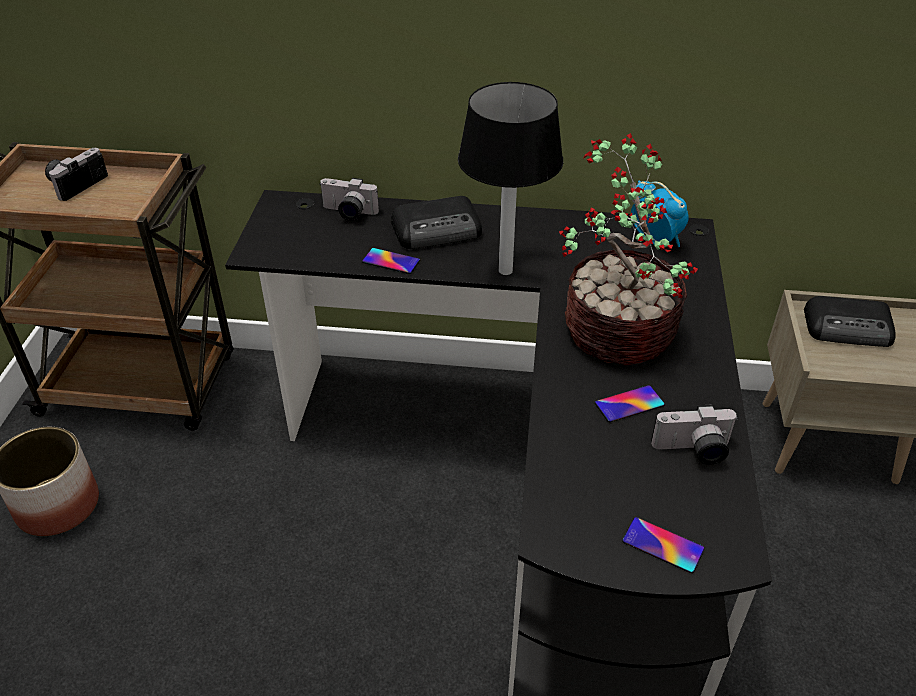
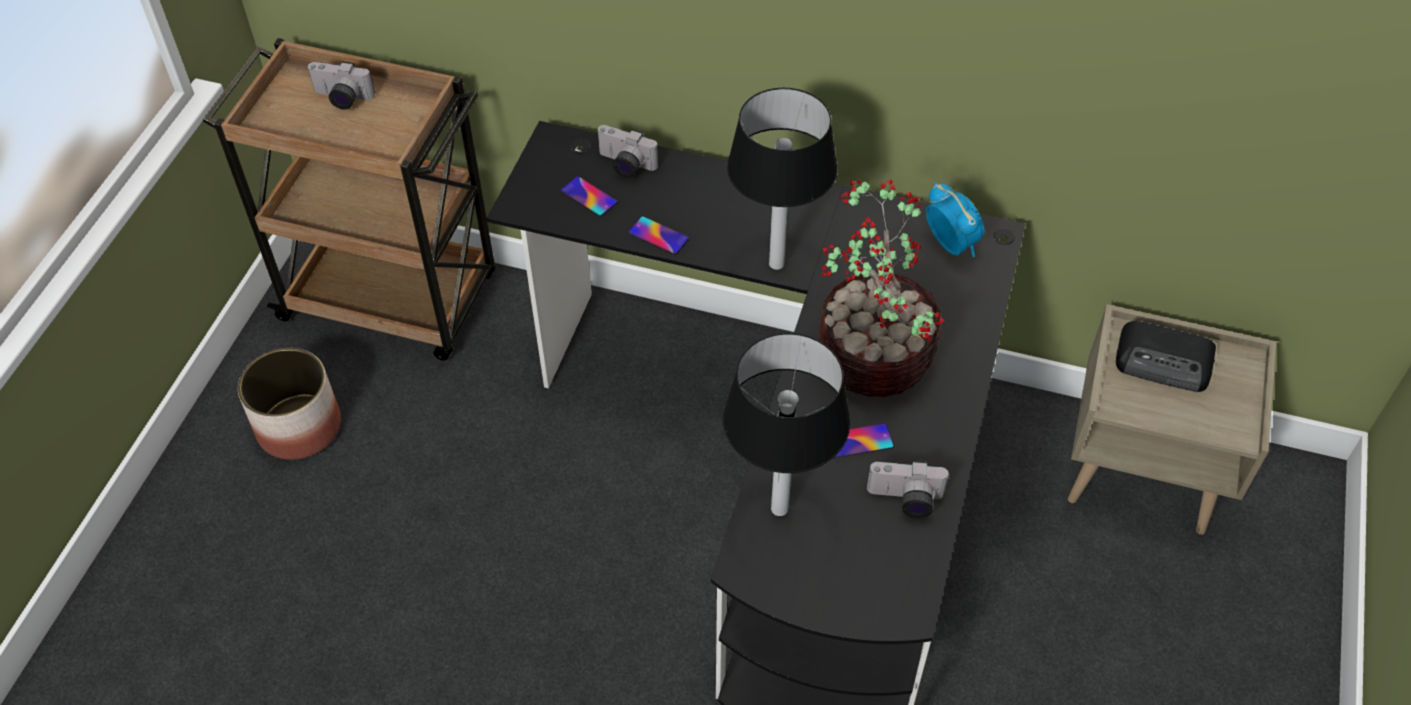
camera: 10 degrees right, 10 degrees up
camera [45,148,108,201] -> camera turned 120 degrees counterclockwise [307,61,375,110]
radio [391,196,482,249] -> none
phone [622,517,705,573] -> phone moved to [561,176,618,216]
none -> table lamp [723,333,850,516]

